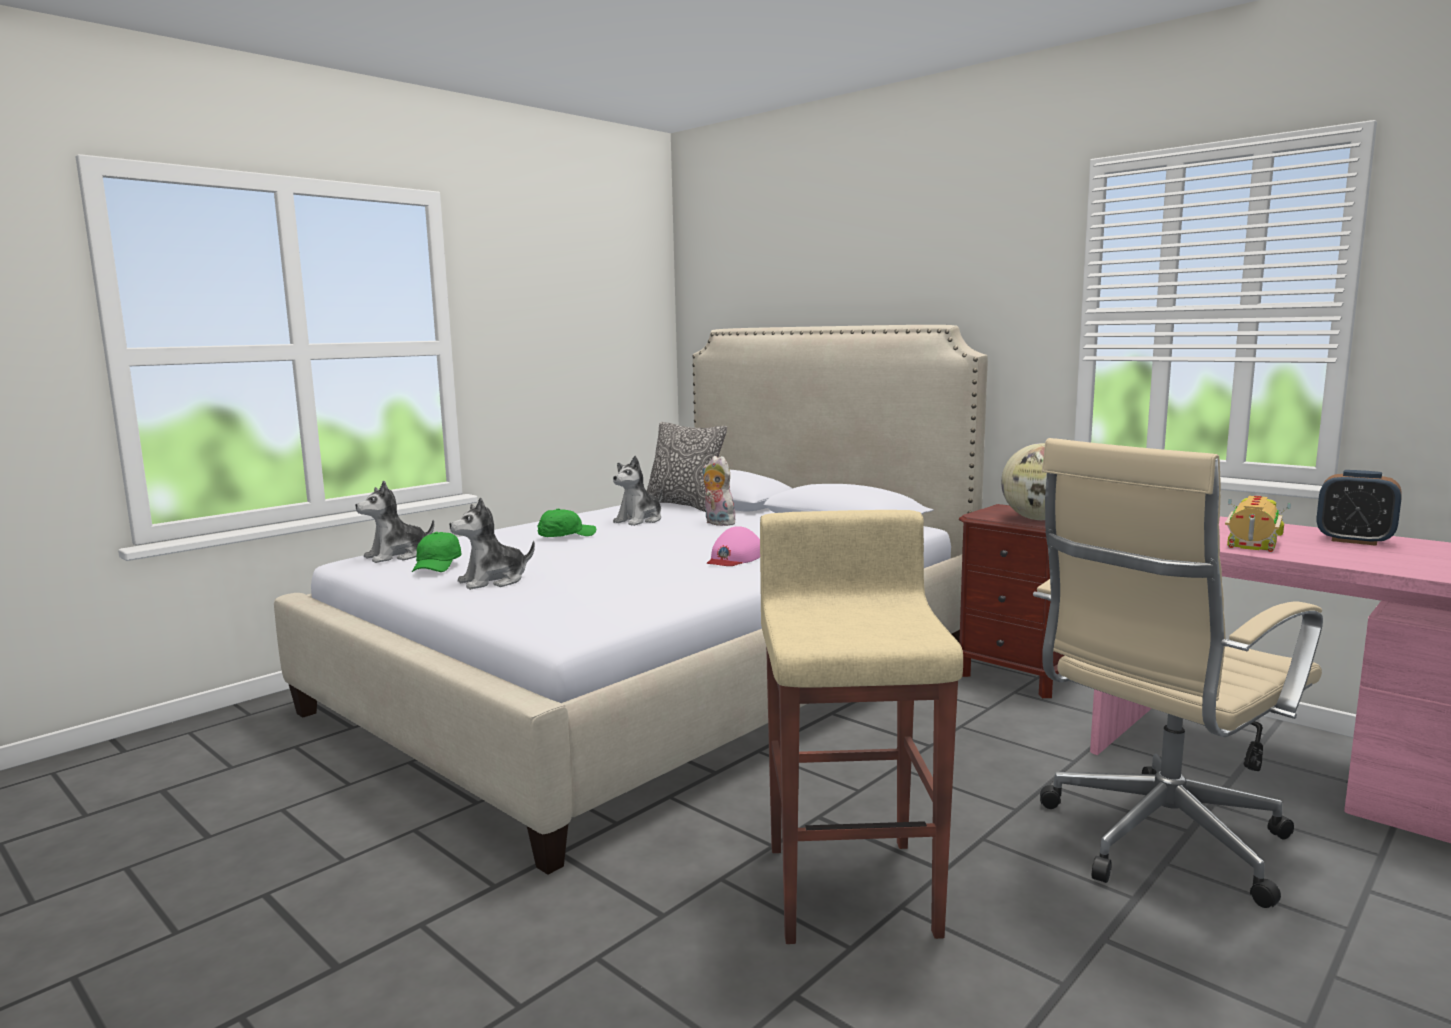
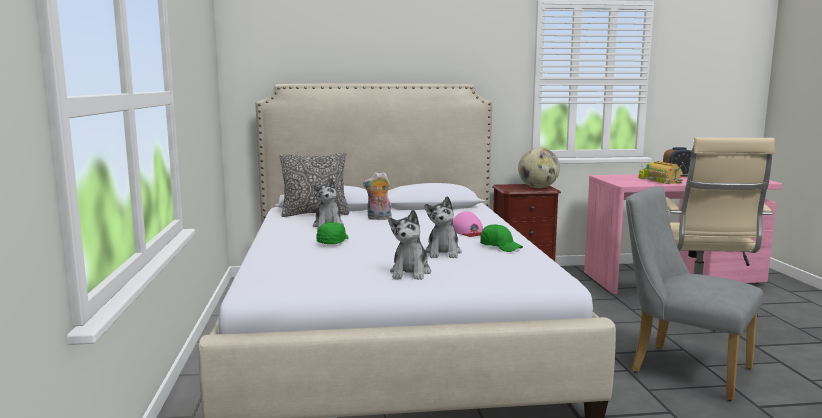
camera: 50 degrees left, 0 degrees up
plush toy [355,481,434,563] -> plush toy moved to [425,196,462,258]
green cap [412,532,461,572] -> green cap moved to [480,224,523,252]
beige stool [760,510,963,944] -> grey chair [626,187,763,401]

